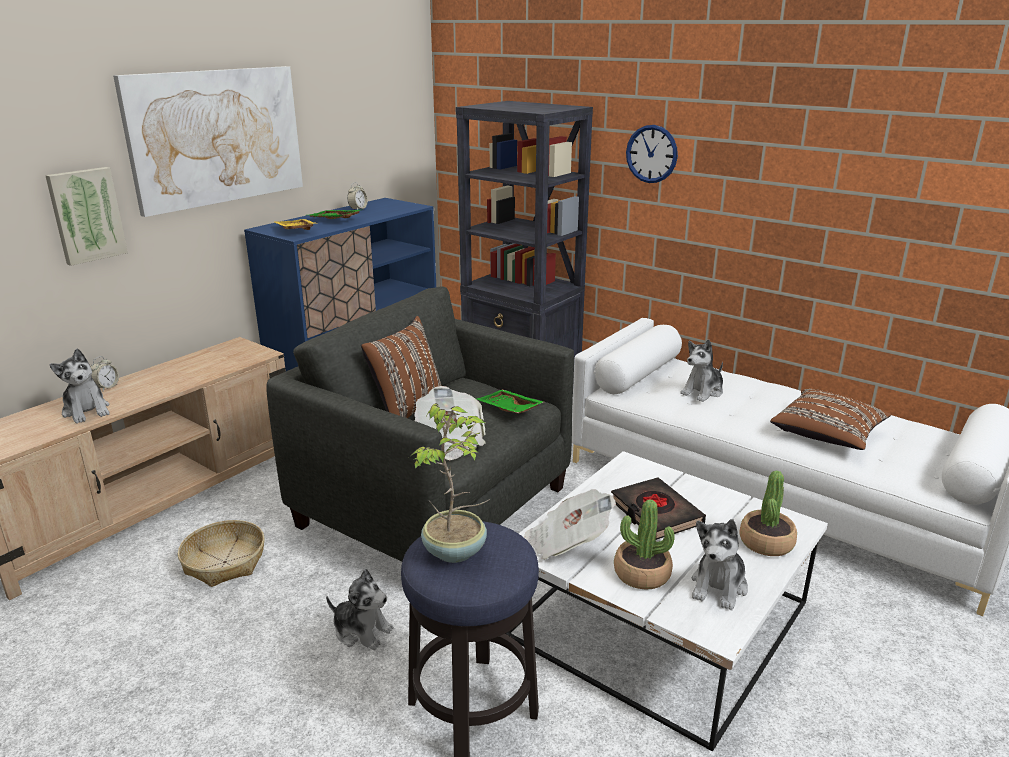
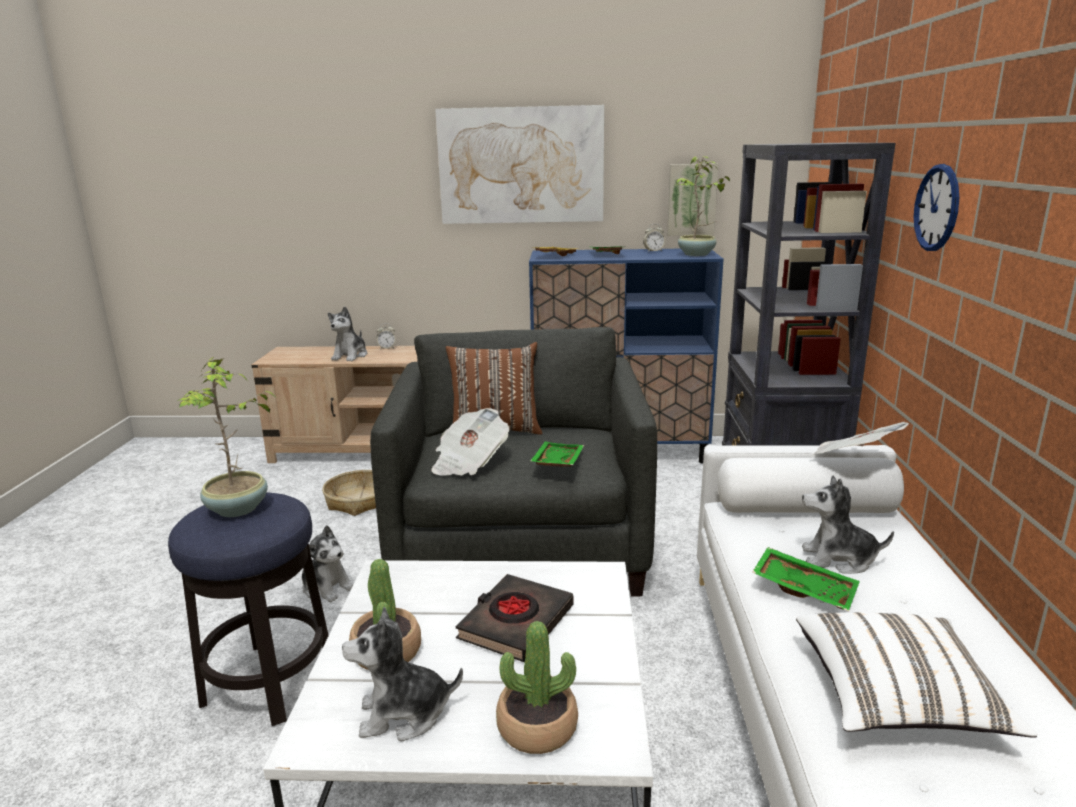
camera: 55 degrees right, 5 degrees down
picture [45,167,128,266] -> picture moved to [667,164,718,236]
plush toy [326,569,394,650] -> plush toy turned 45 degrees counterclockwise [302,525,354,602]
newspaper [524,489,616,560] -> newspaper moved to [813,422,909,455]
brown pillow [770,389,891,450] -> white pillow [796,612,1038,738]
none -> potted plant [675,156,730,256]
none -> green tray [752,547,860,611]

